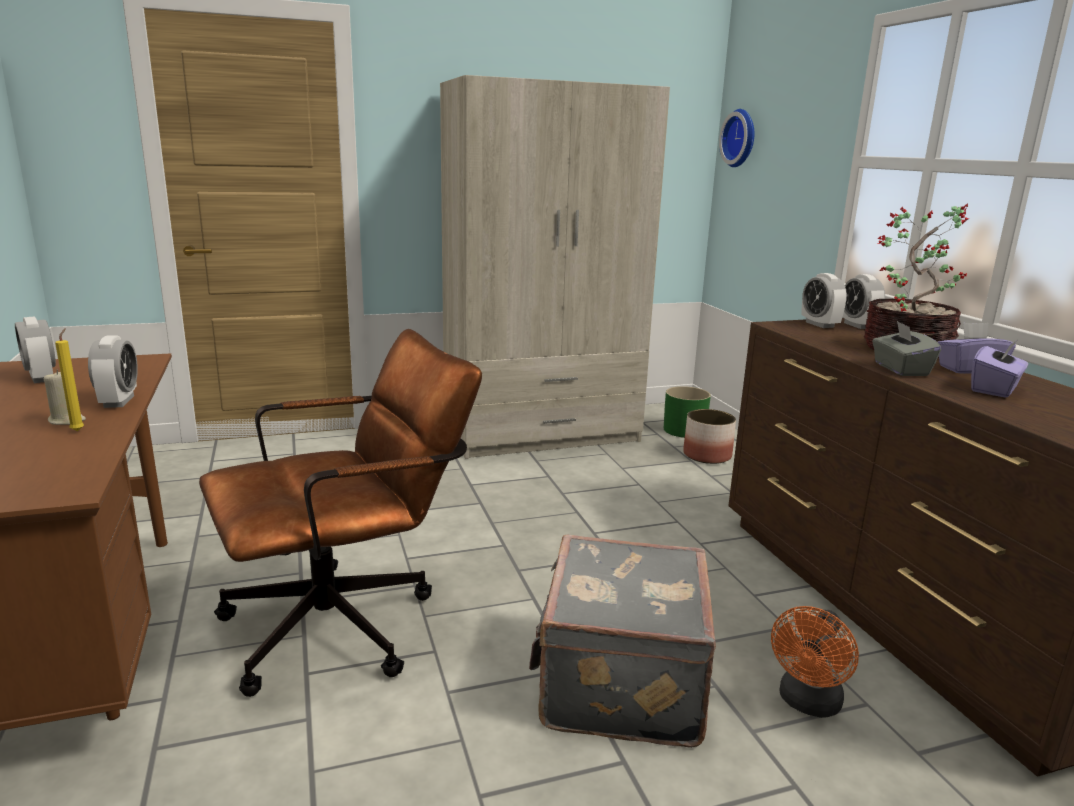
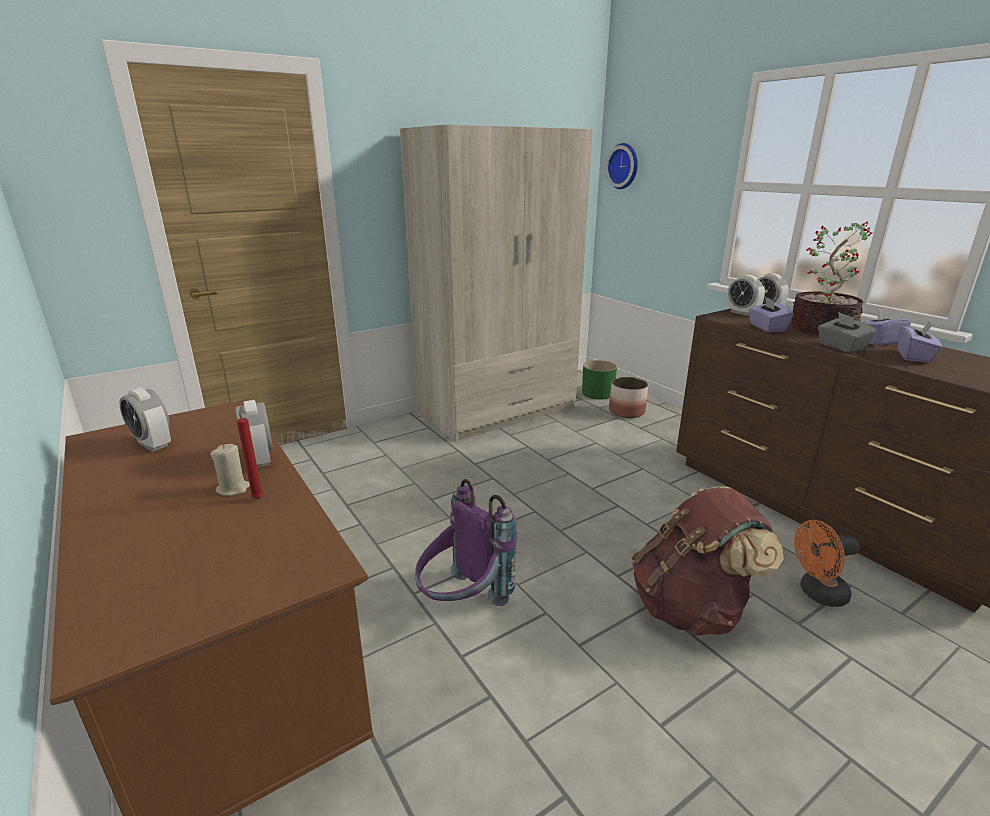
camera: 15 degrees left, 5 degrees up
yellow candle [55,328,84,431] -> red candle [237,407,264,499]
brown office chair [199,329,482,697] -> purple backpack [415,479,517,606]
grey suitcase [529,535,716,748] -> brown backpack [632,487,784,636]
orange fan [771,606,859,718] -> orange fan turned 60 degrees clockwise [794,520,859,607]
none -> purple tissue box [749,297,793,332]

